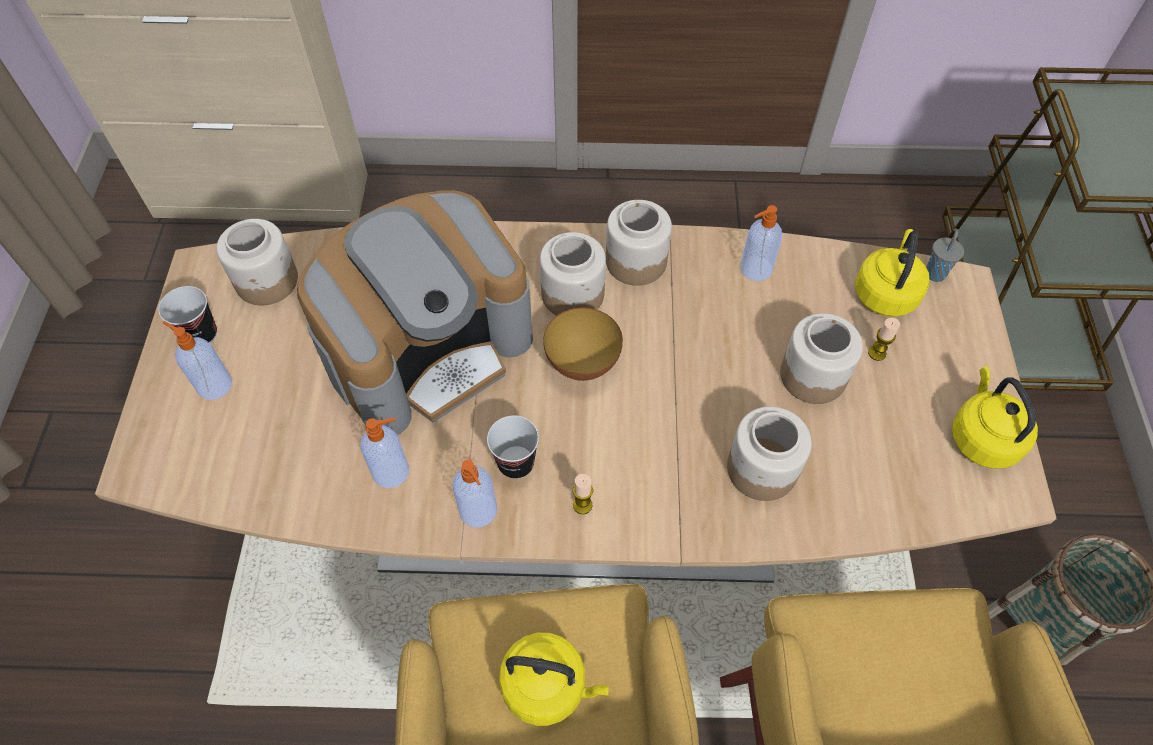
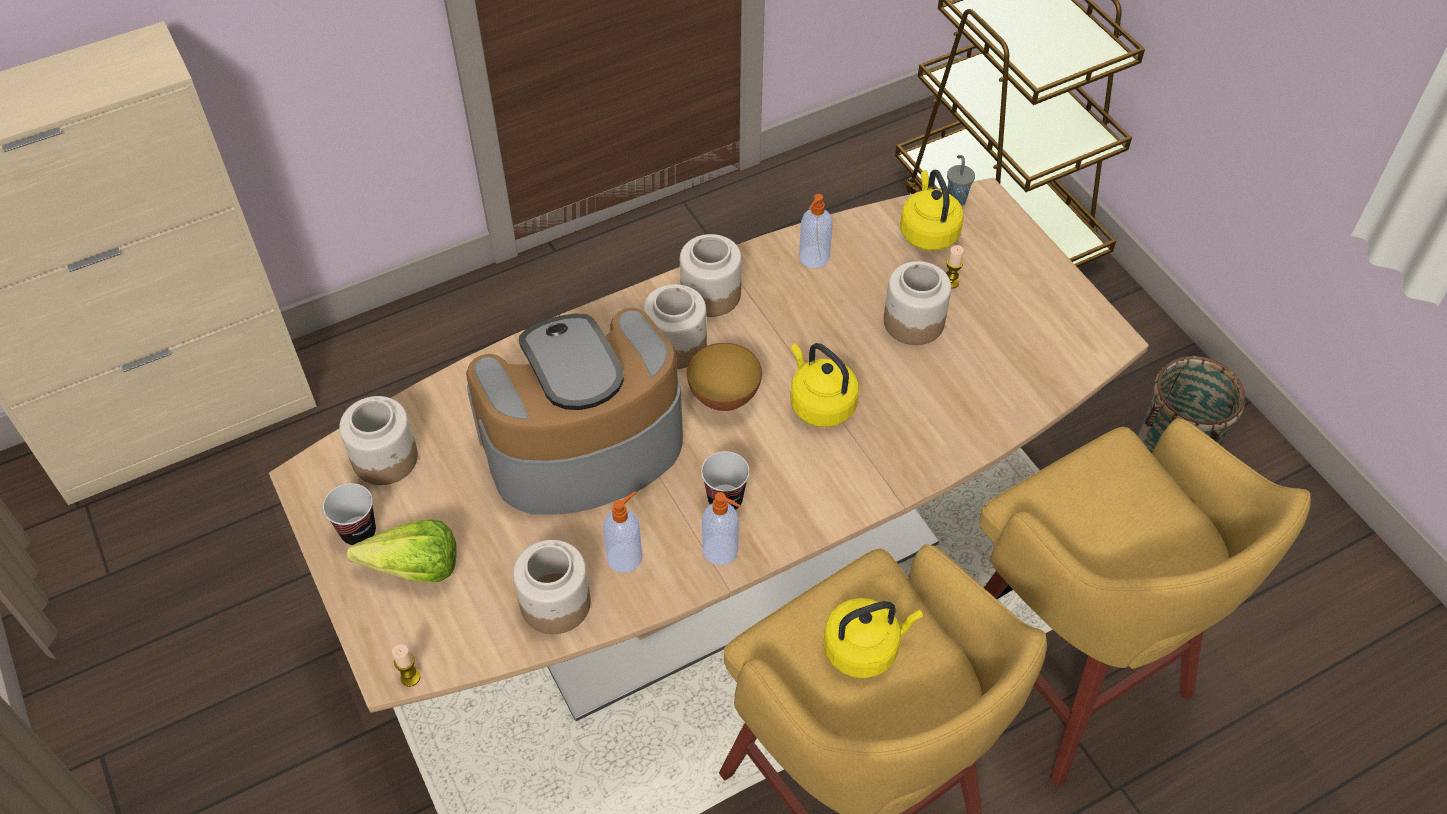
camera: 30 degrees left, 5 degrees down
soap dispenser [163,321,232,400] -> lettuce [347,519,457,582]
coffee machine [297,190,533,435] -> coffee machine turned 135 degrees counterclockwise [466,308,683,515]
candle [573,474,593,514] -> candle moved to [392,644,421,687]
jar [727,406,812,501] -> jar moved to [513,540,591,634]
yellow kettle [952,366,1038,468] -> yellow kettle moved to [790,343,859,427]

